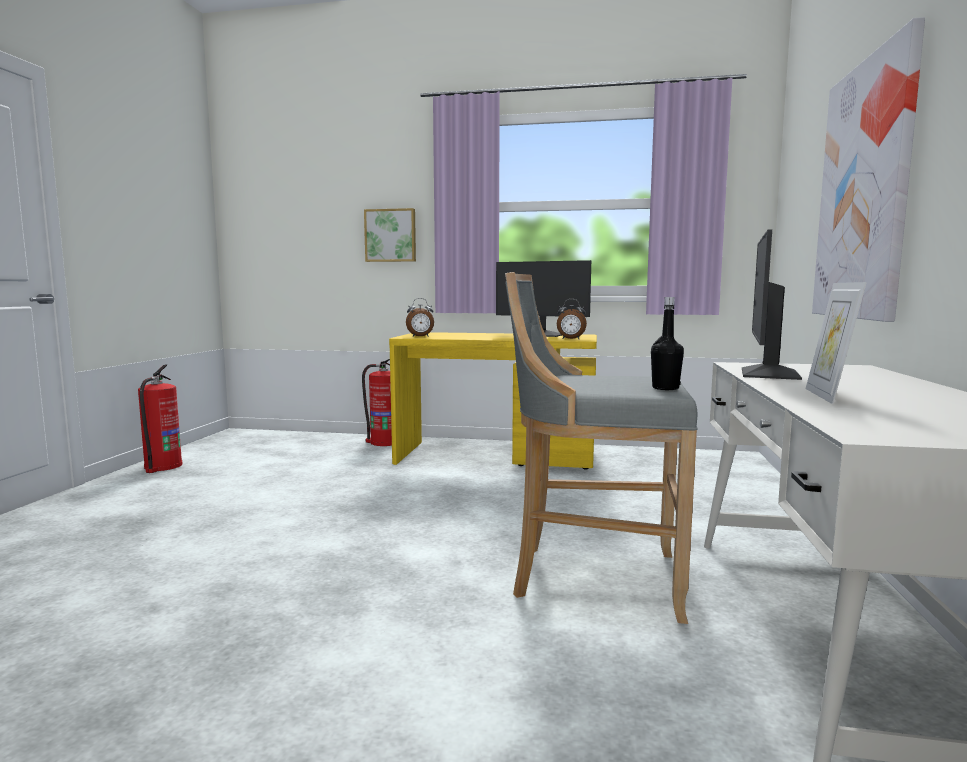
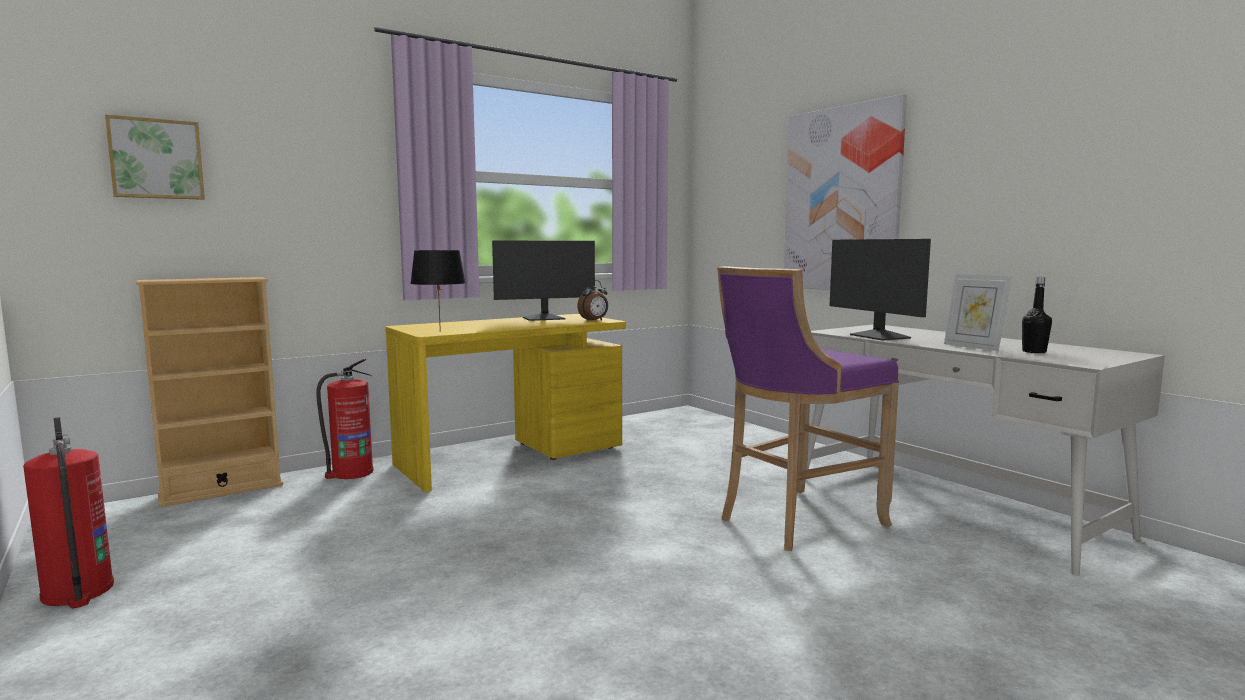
camera: 45 degrees left, 0 degrees up
picture [364,208,416,262] -> picture moved to [105,114,205,200]
alarm clock [406,298,434,337] -> black table lamp [410,250,466,332]
grey stool [505,272,698,624] -> purple stool [717,266,899,551]
black bottle [651,297,684,390] -> black bottle moved to [1022,277,1052,353]
none -> beige bookcase [136,277,283,507]

